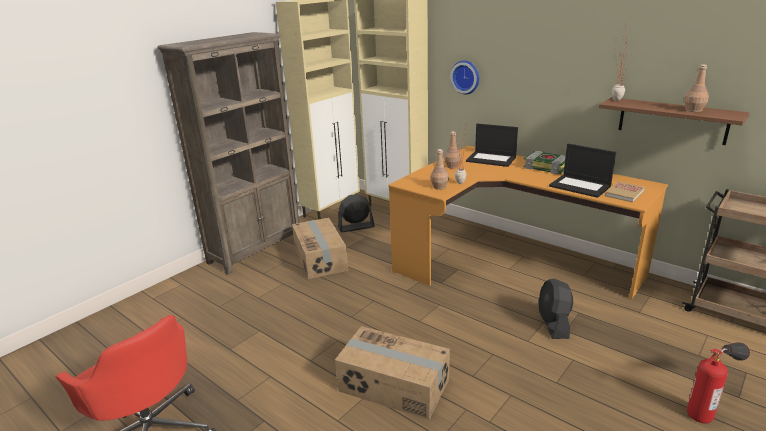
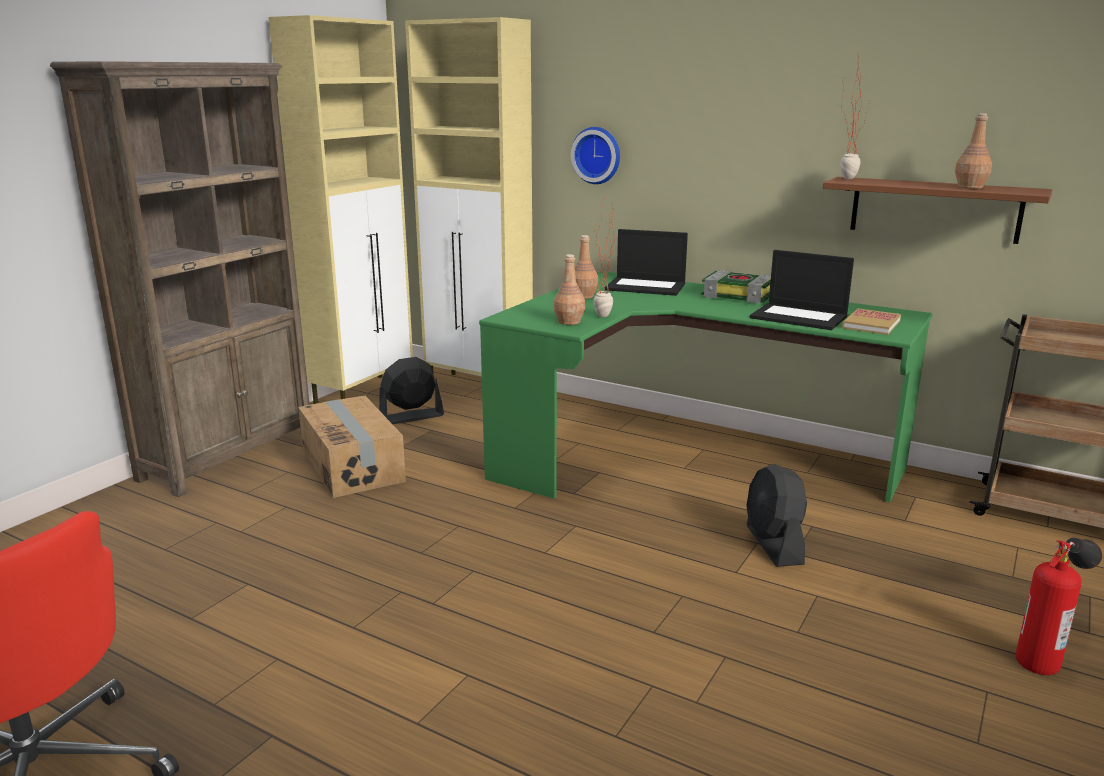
camera: 10 degrees left, 5 degrees down
cardboard box [335,326,450,420] -> none
orange desk [388,146,668,299] -> green desk [479,271,932,503]

